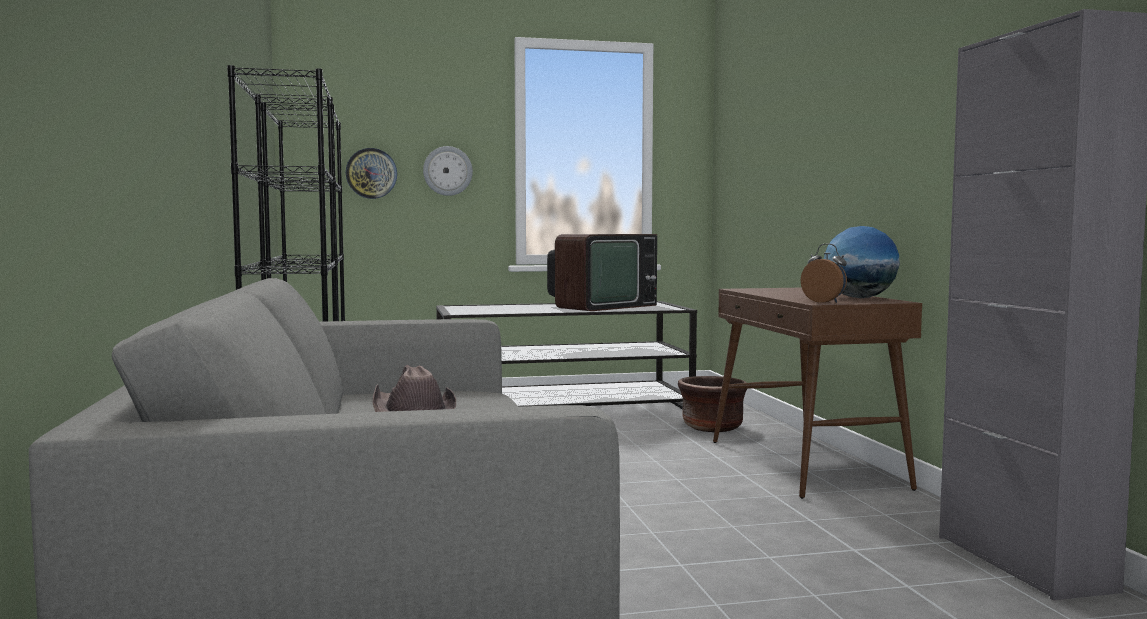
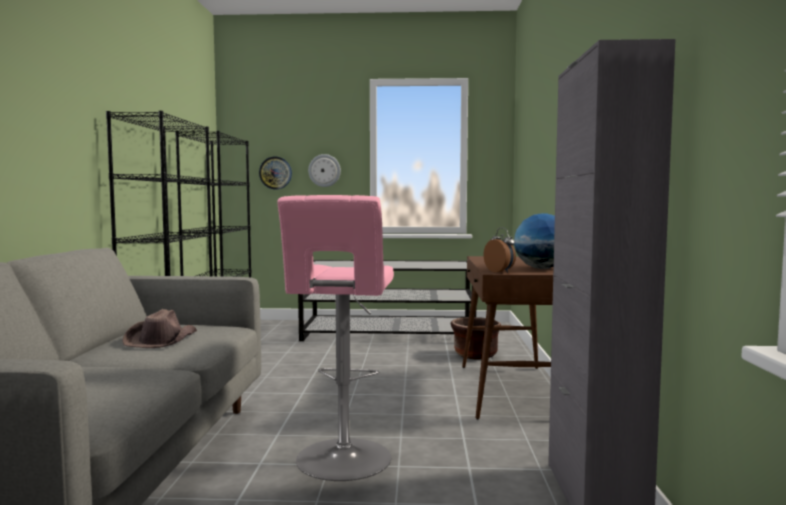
camera: 15 degrees right, 0 degrees up
television [547,234,657,311] -> none
none -> pink stool [277,195,394,481]

